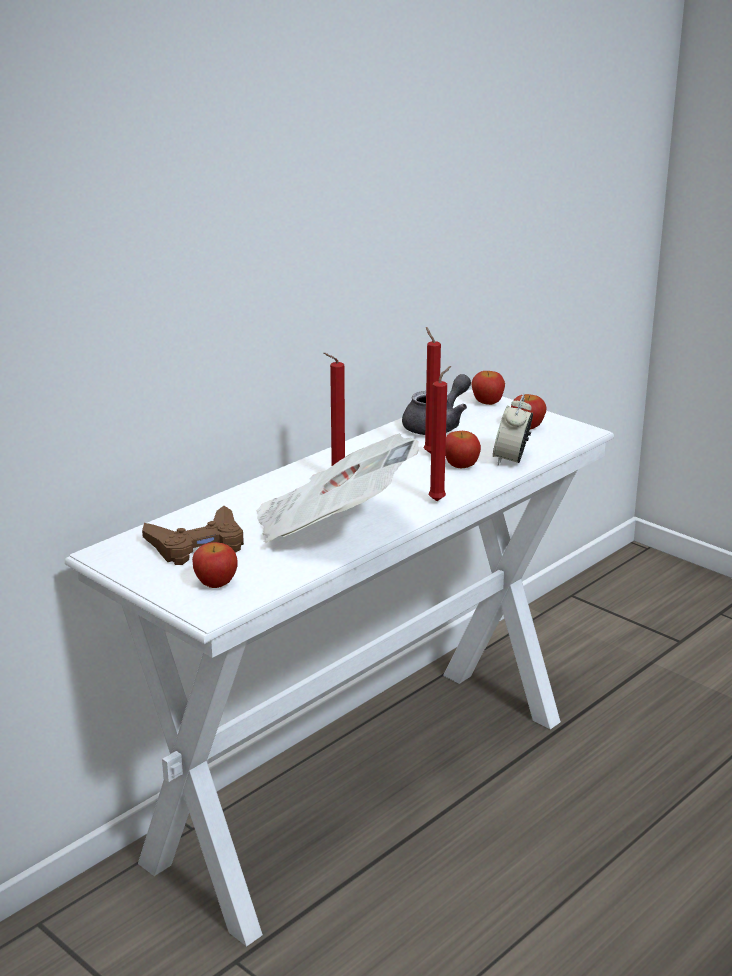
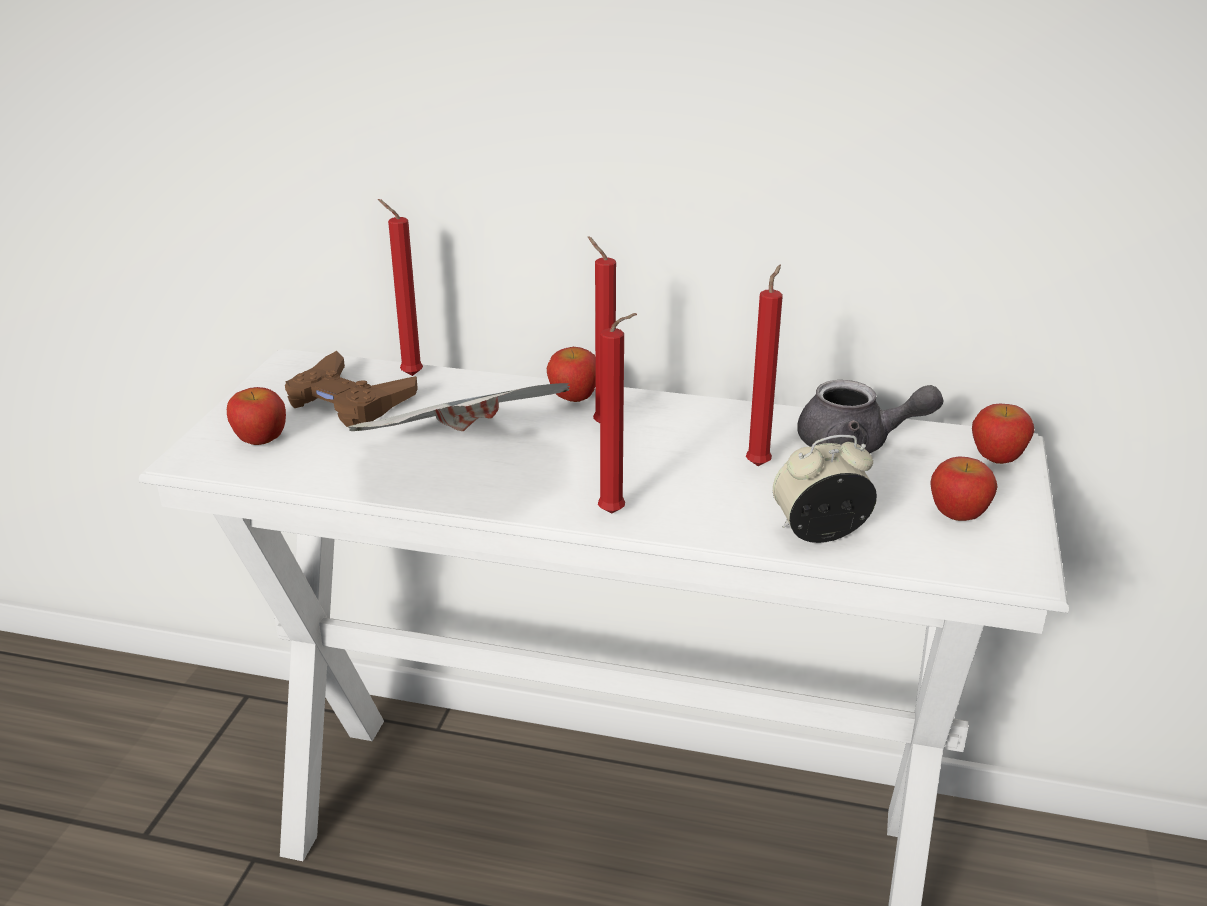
camera: 60 degrees right, 5 degrees up
apple [445,431,481,468] -> apple moved to [547,347,596,402]
none -> red candle [378,199,423,376]

